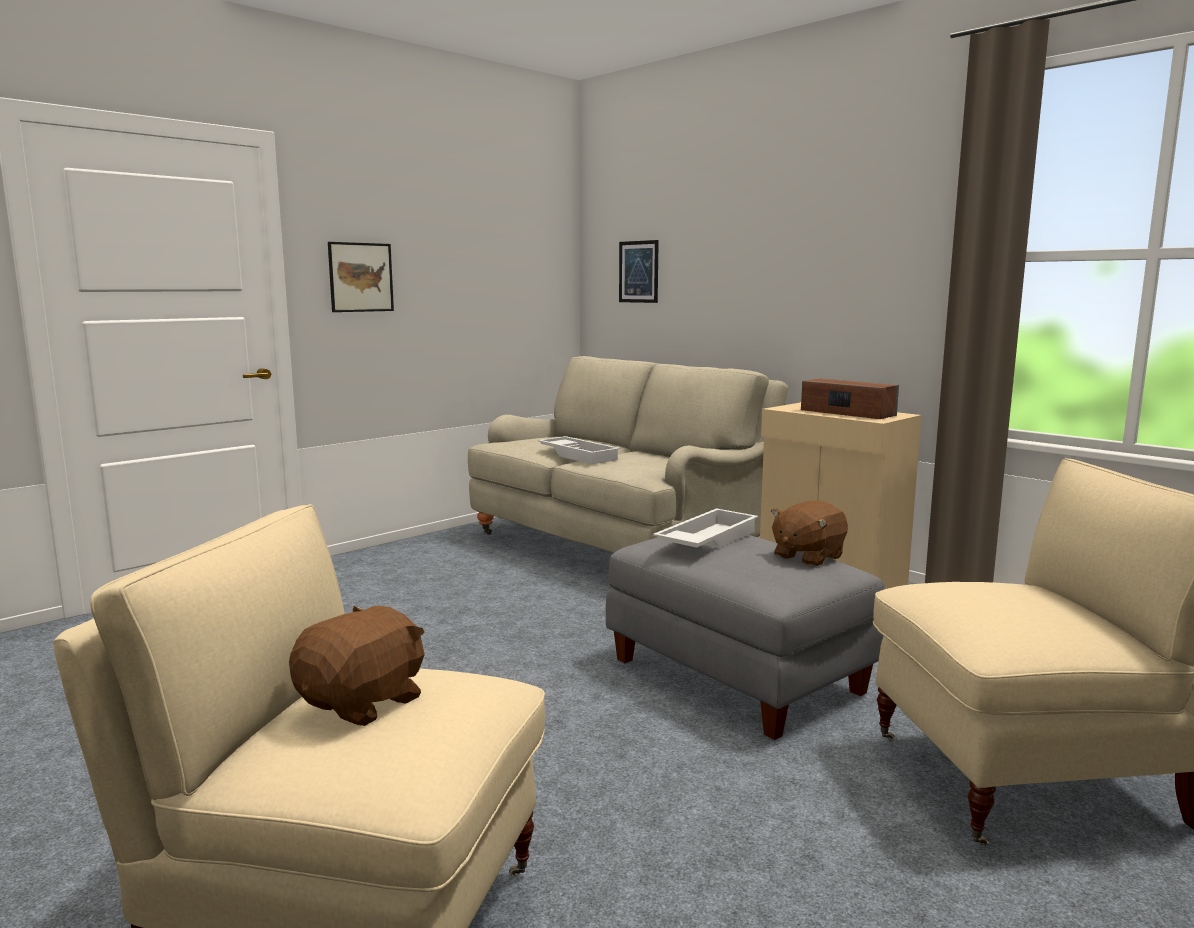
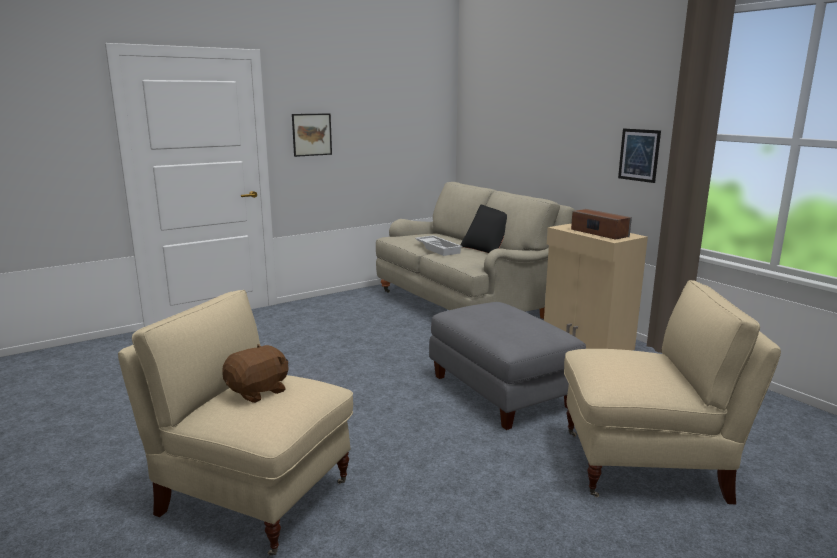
camera: 10 degrees right, 5 degrees up
picture [619,240,659,303] -> picture moved to [618,128,661,183]
white tray [653,508,758,548] -> none
brown plush toy [771,501,848,567] -> none
none -> black pillow [460,204,507,253]

